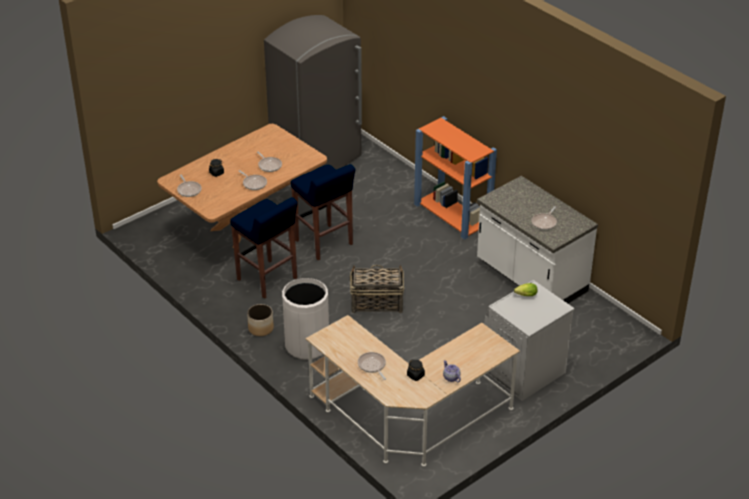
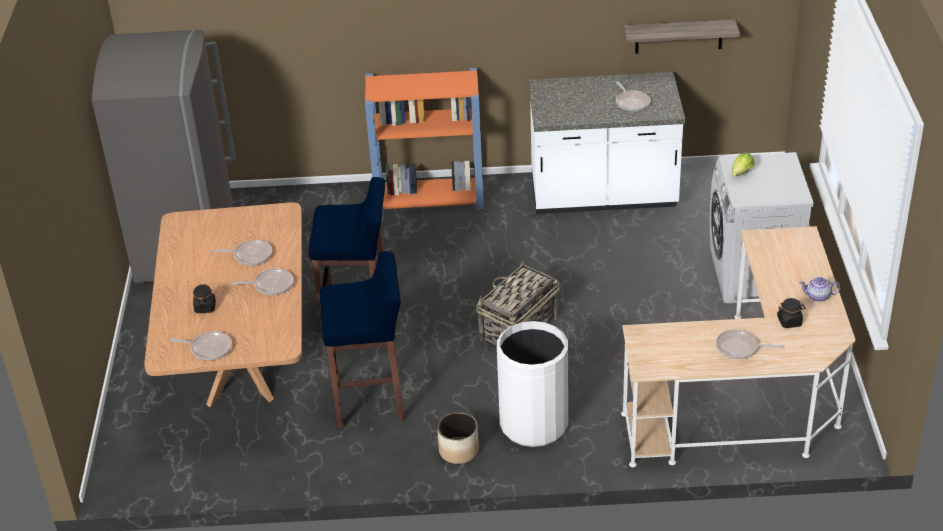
camera: 50 degrees left, 0 degrees up
none -> shelf [624,20,740,54]

